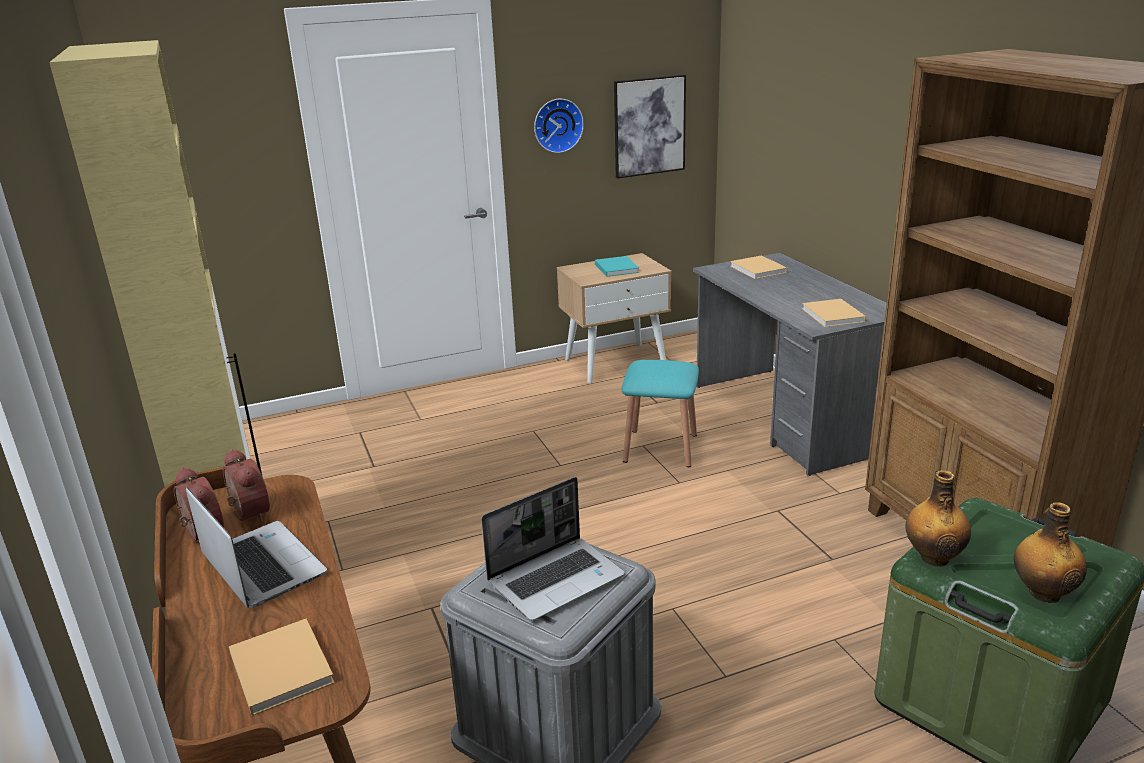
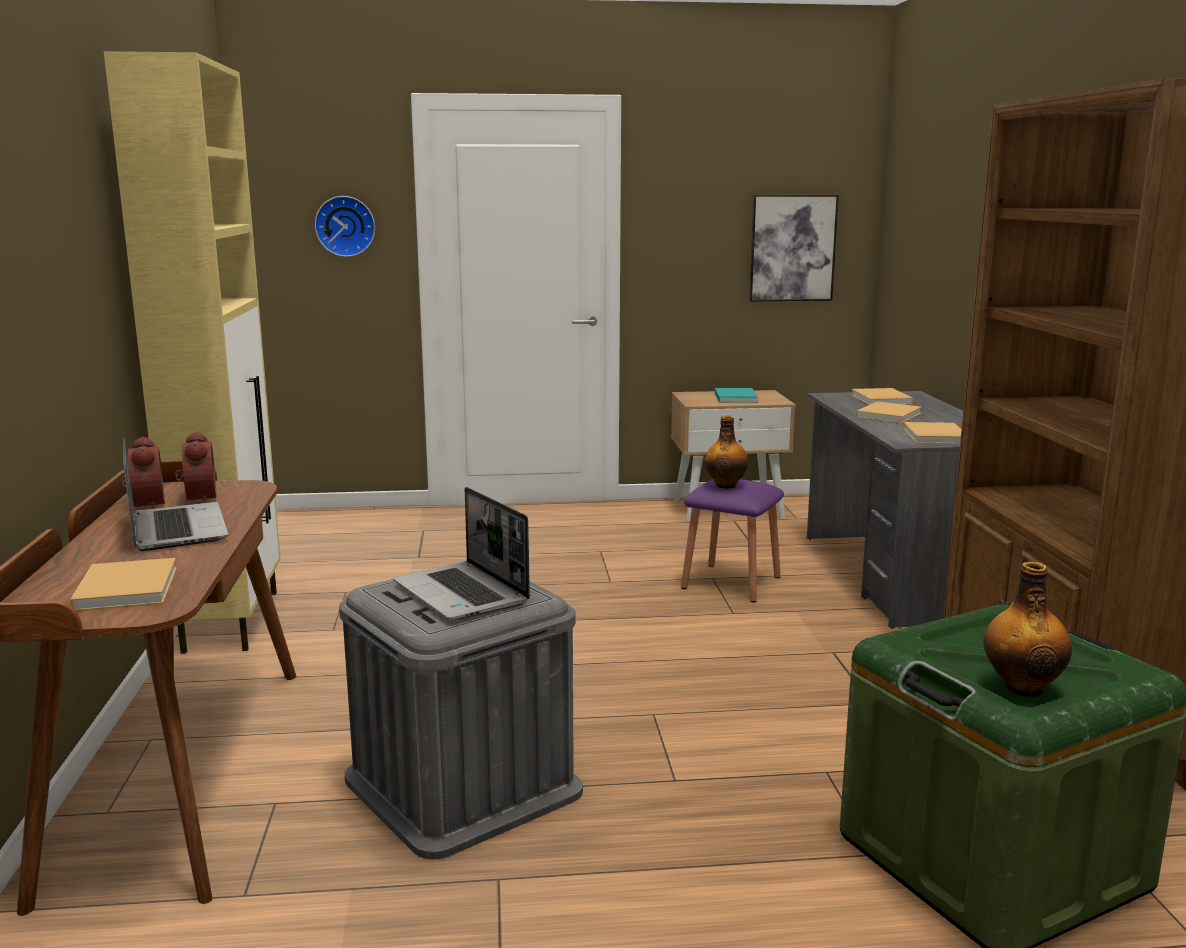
camera: 15 degrees right, 10 degrees down
laptop [481,477,625,621] -> laptop turned 75 degrees clockwise [394,487,530,620]
wall clock [534,99,584,153] -> wall clock moved to [315,196,375,257]
turquoise stool [621,360,699,467] -> purple stool [681,479,784,602]
bottle [906,470,971,567] -> bottle moved to [705,416,748,489]
none -> beige book [856,401,922,423]

